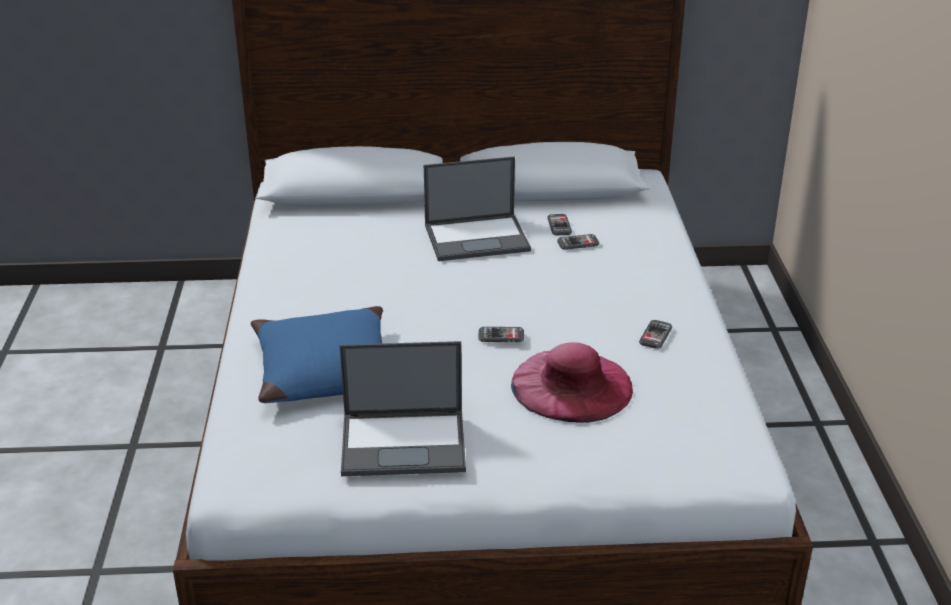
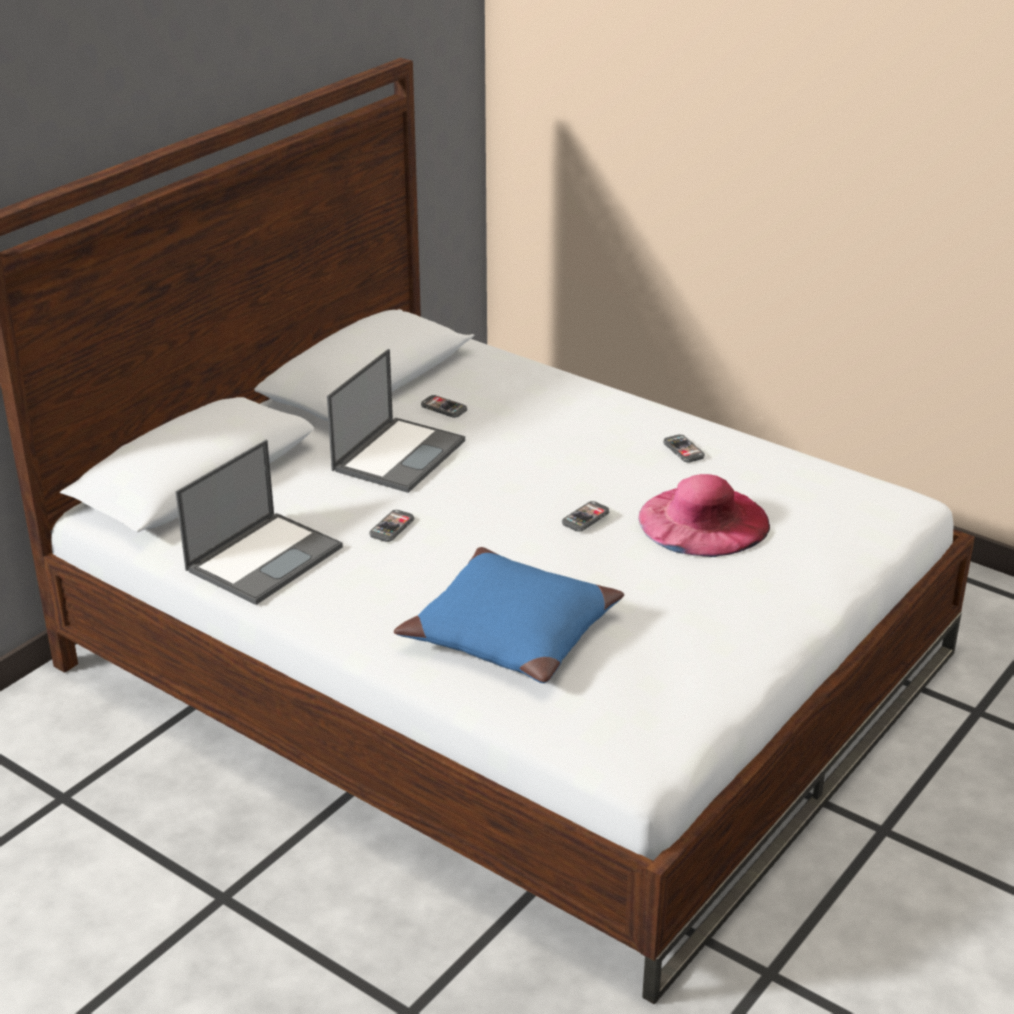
camera: 50 degrees left, 0 degrees up
laptop [340,341,466,476] -> laptop moved to [175,440,343,605]
phone [557,234,599,250] -> phone moved to [369,510,414,542]

